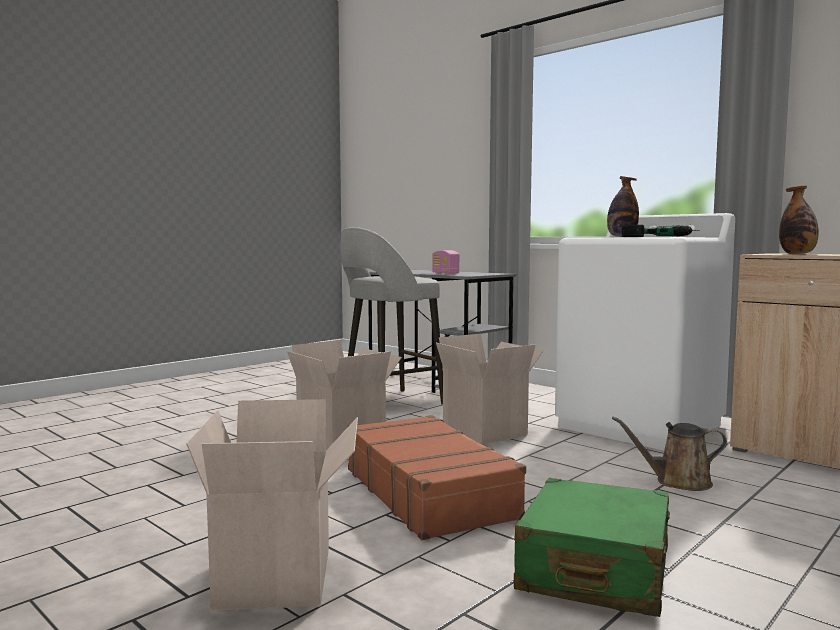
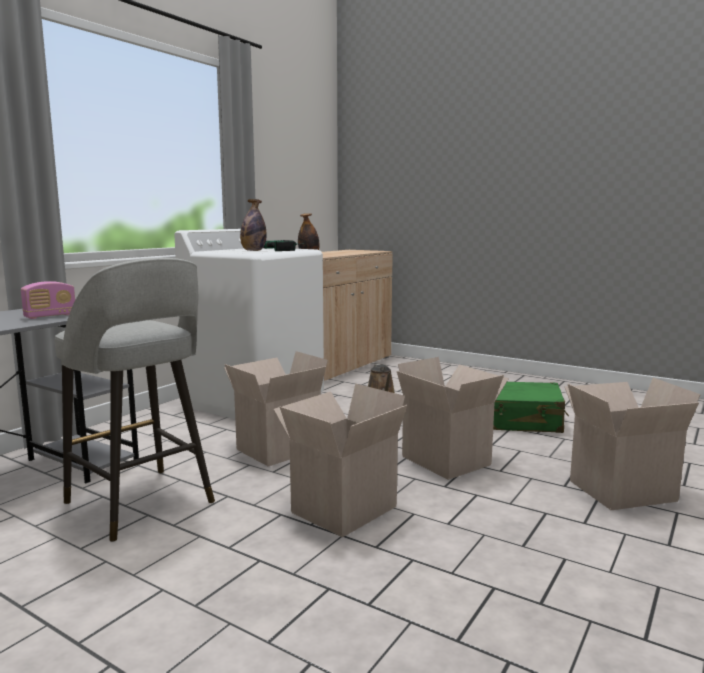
camera: 100 degrees left, 5 degrees up
brown suitcase [347,415,526,540] -> cardboard box [397,357,509,480]

